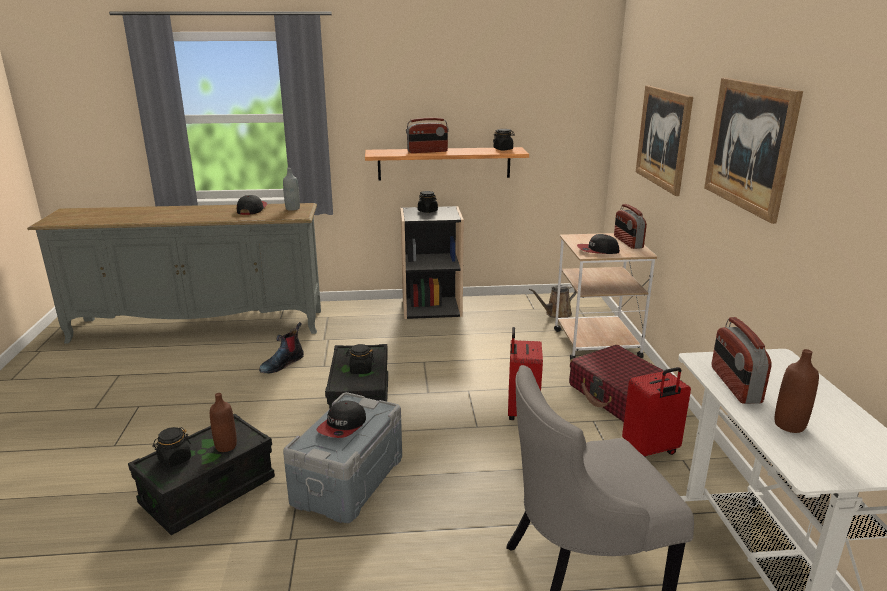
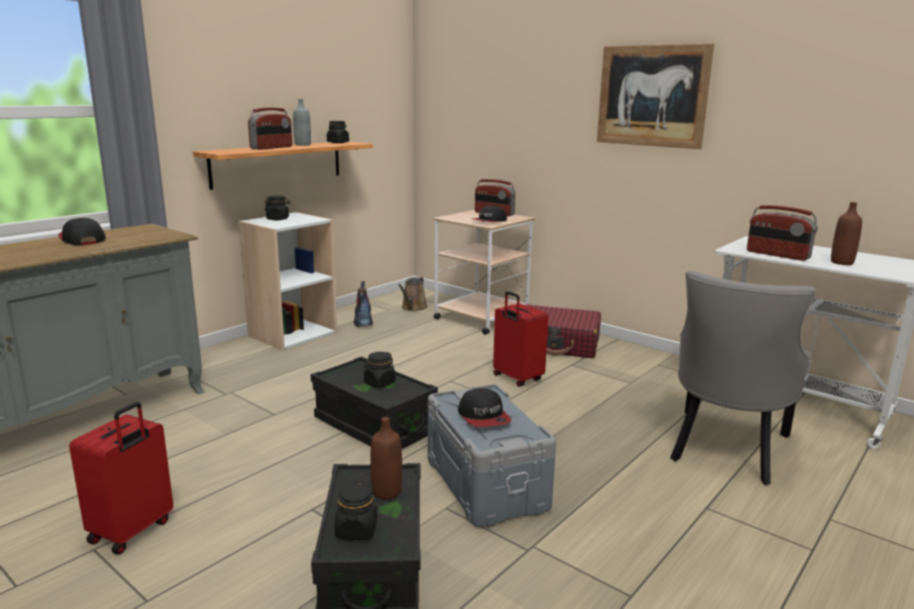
camera: 45 degrees left, 5 degrees down
boot [259,322,304,373] -> boot moved to [353,281,373,327]
grey bottle [283,168,300,211] -> grey bottle moved to [293,99,311,146]
black bookcase [400,206,464,319] -> white bookcase [238,212,337,350]
red suitcase [622,367,691,458] -> red suitcase moved to [69,402,173,555]
picture [636,85,693,196] -> none

